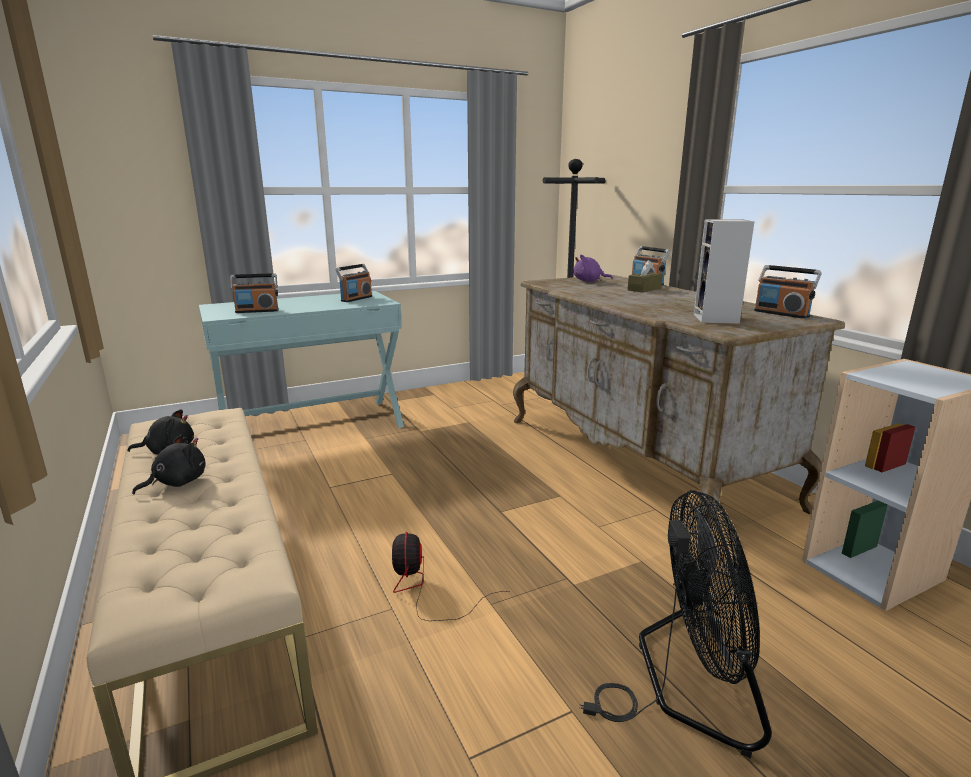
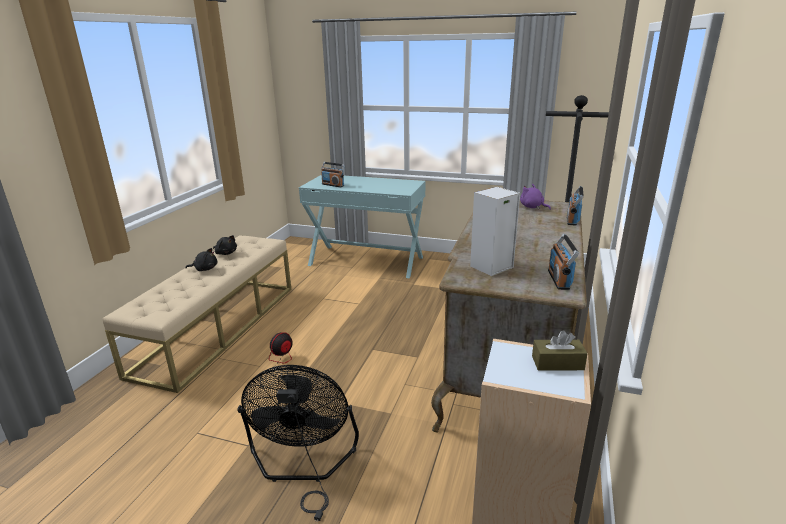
camera: 45 degrees right, 5 degrees up
radio [335,264,372,302] -> none
black fan [579,490,772,759] -> black fan turned 135 degrees counterclockwise [237,365,359,521]
brown tissue box [628,260,663,293] -> brown tissue box moved to [532,330,588,371]

